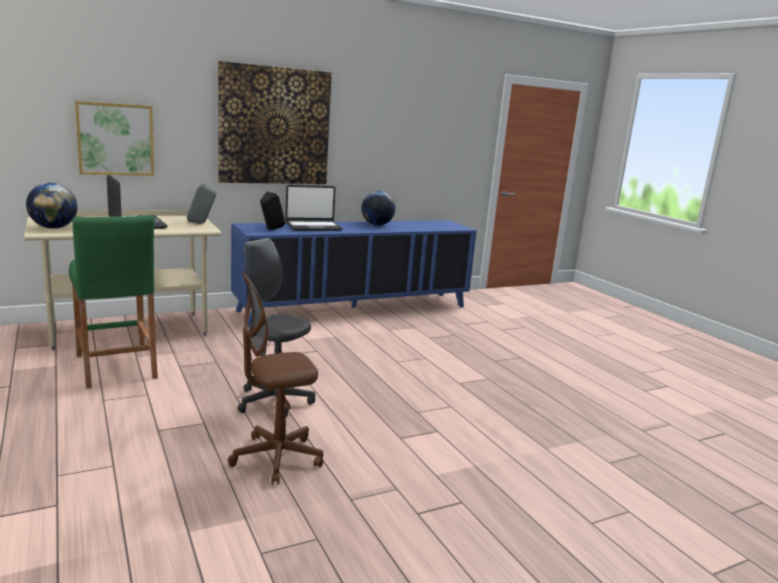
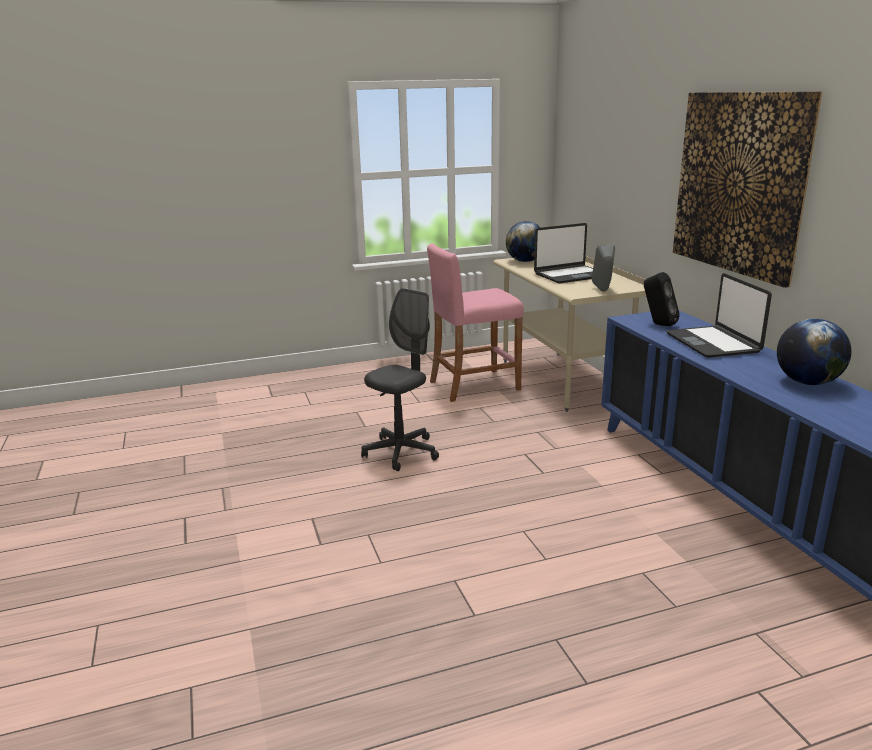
camera: 100 degrees right, 5 degrees up
green stool [69,215,158,389] -> pink stool [427,243,524,402]
picture [75,101,154,176] -> none
brown office chair [228,272,323,484] -> none

